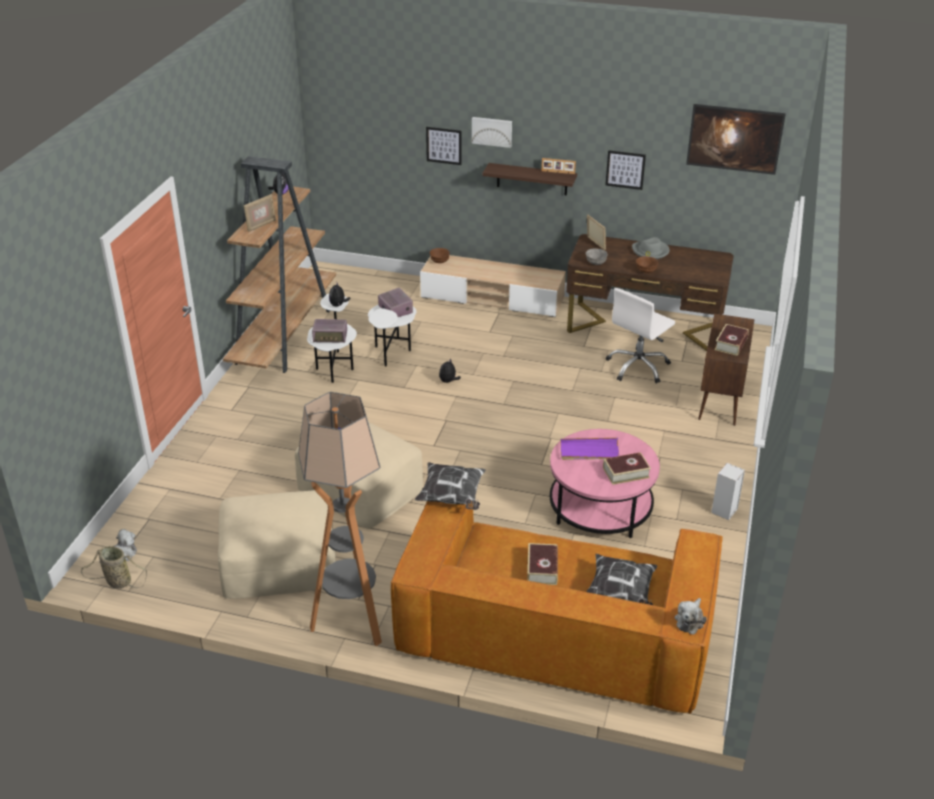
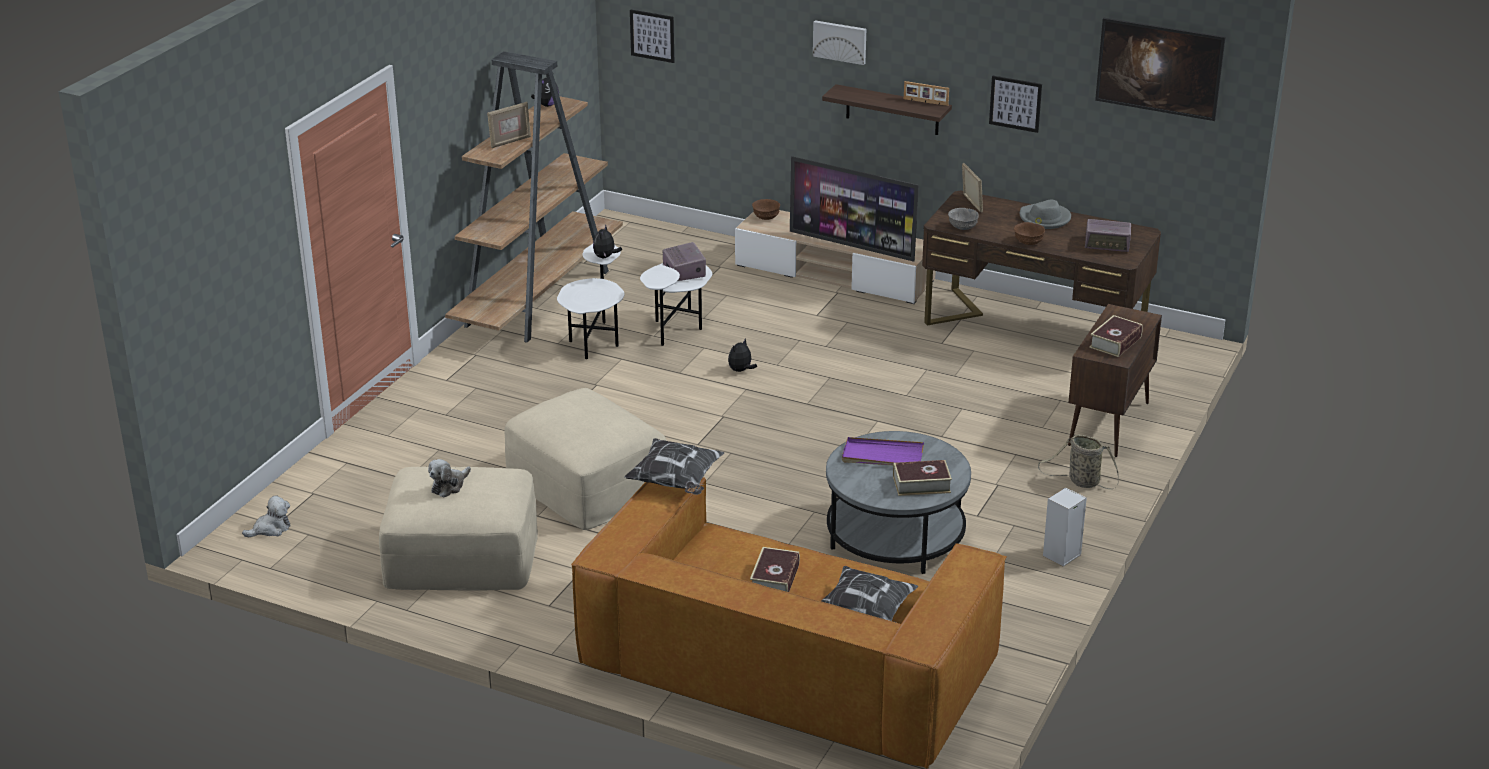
camera: 10 degrees right, 5 degrees down
basket [81,546,147,588] -> basket moved to [1038,435,1119,489]
floor lamp [298,392,382,646] -> none
radio [312,319,347,343] -> radio moved to [1085,219,1131,252]
picture [426,127,461,165] -> picture moved to [630,9,674,63]
pink coffee table [550,429,660,538] -> grey coffee table [826,431,971,574]
white office chair [606,288,675,384] -> none
plush toy [675,598,707,635] -> plush toy moved to [428,459,471,497]
none -> television [790,156,919,262]

